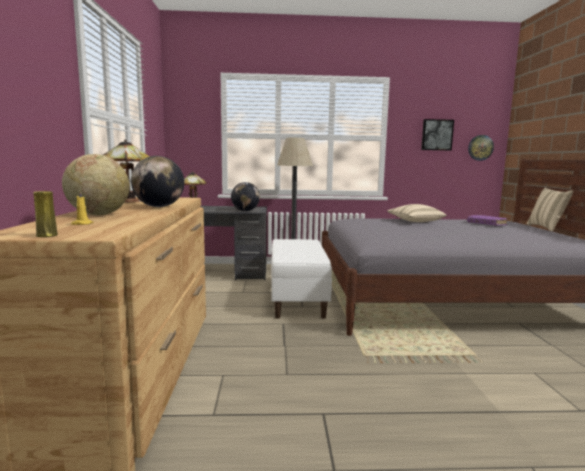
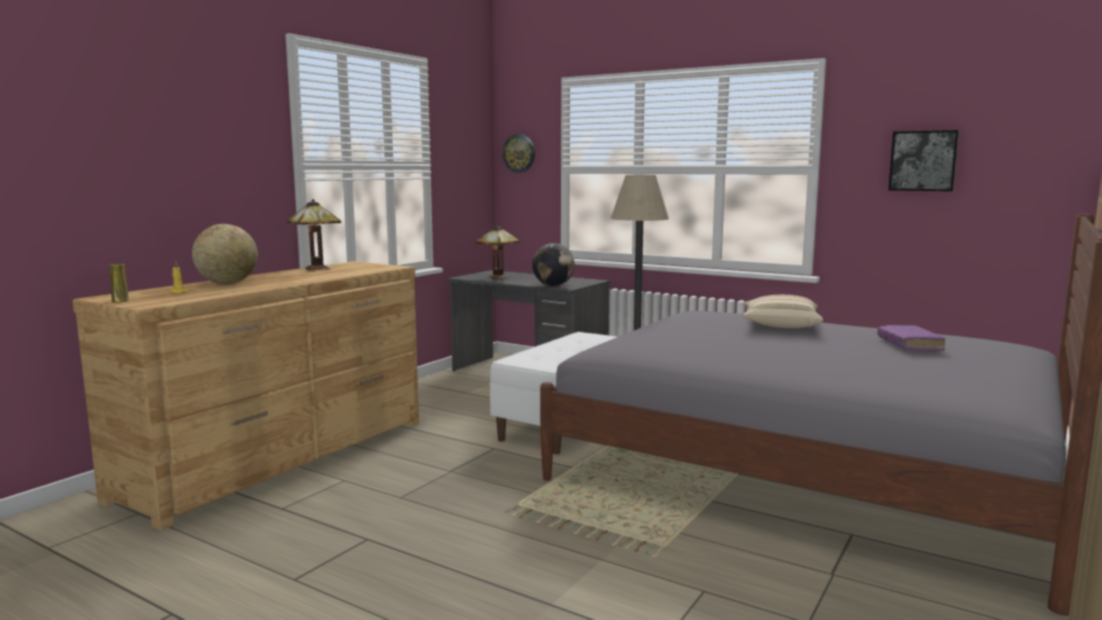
camera: 35 degrees right, 0 degrees up
globe [131,156,184,207] -> none
wall clock [468,135,494,161] -> wall clock moved to [502,134,535,173]
beige pillow [527,188,573,232] -> none

